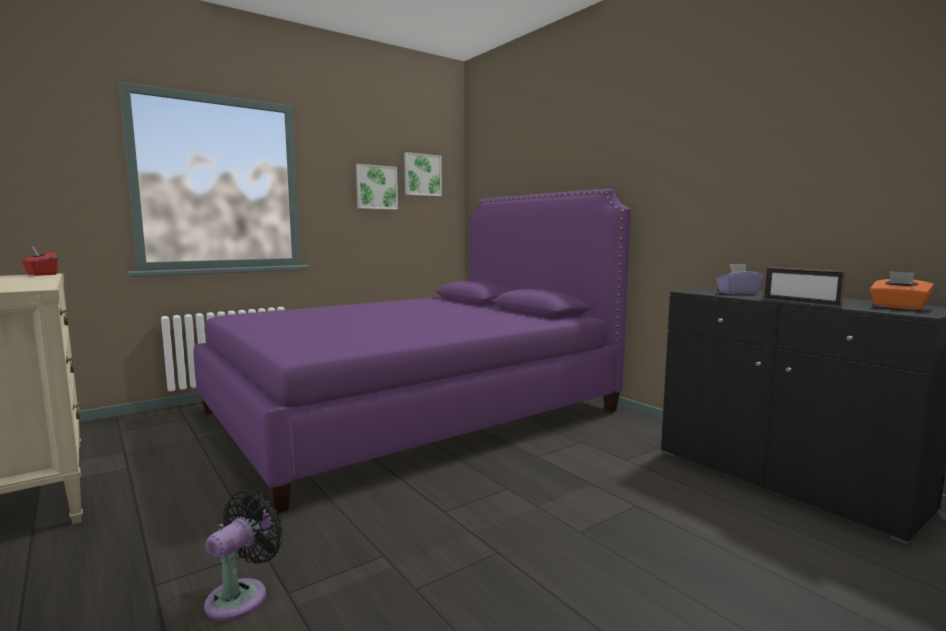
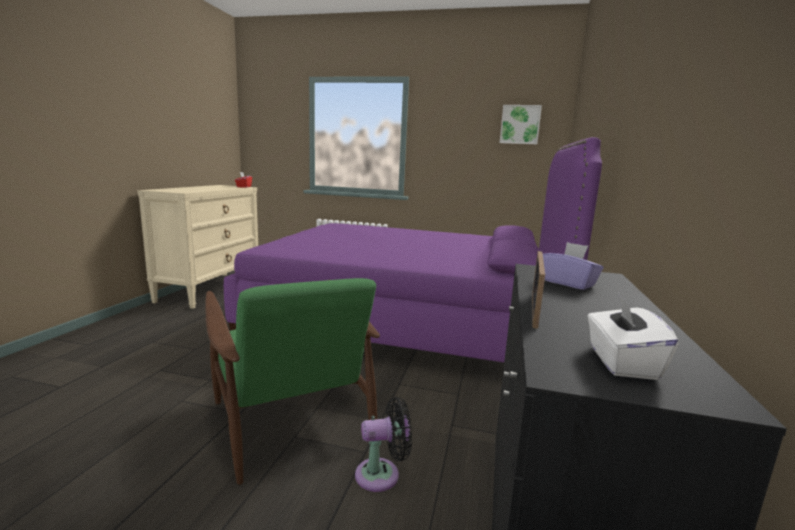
camera: 50 degrees right, 5 degrees up
black fan [204,489,283,621] -> black fan moved to [355,397,412,492]
picture [356,164,398,210] -> none
orange tissue box [870,271,934,310] -> white tissue box [588,293,679,380]
none -> green armchair [205,278,380,485]

